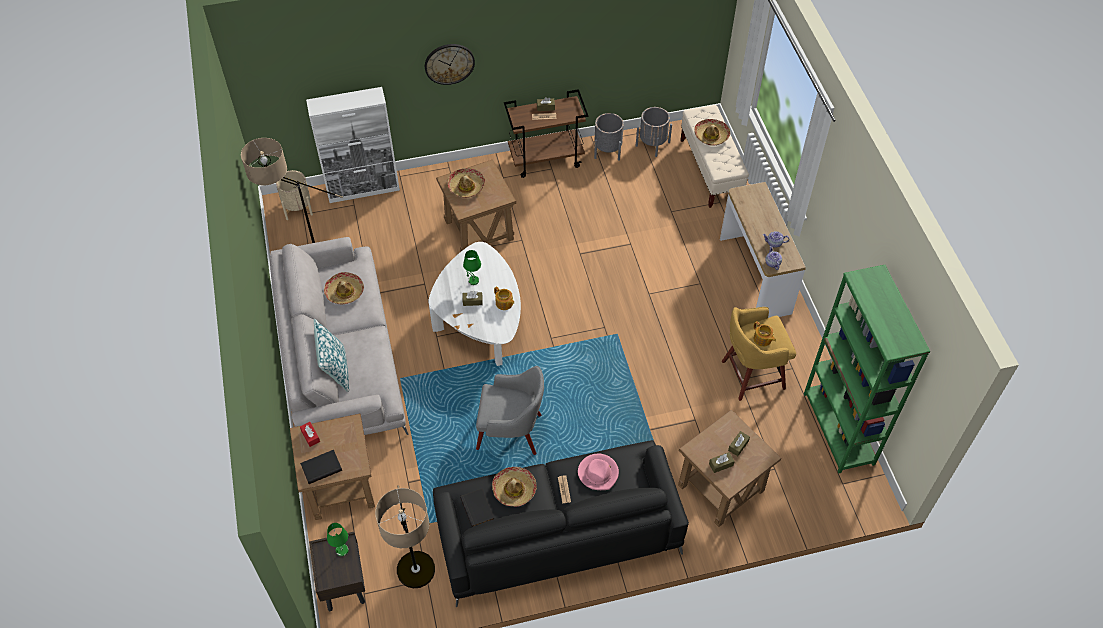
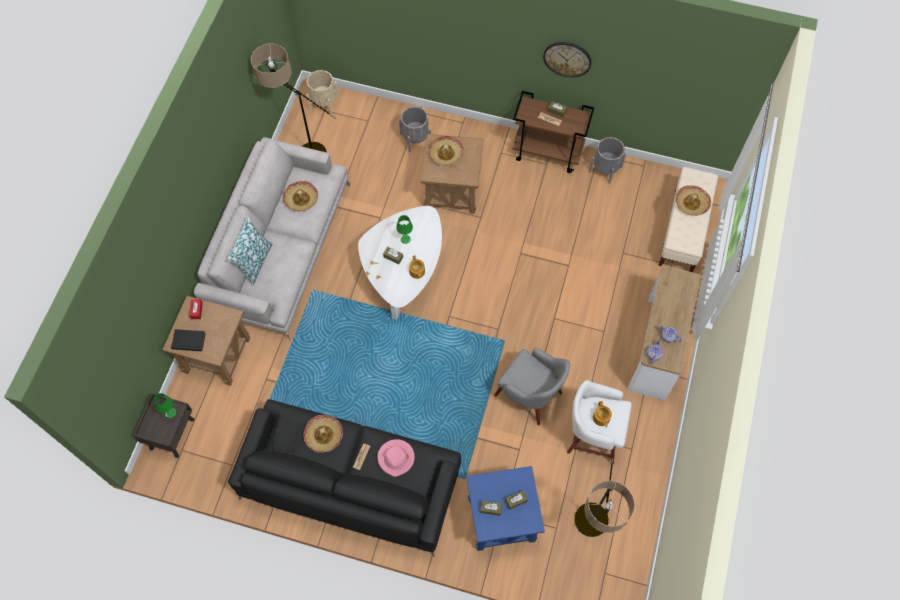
camera: 30 degrees right, 10 degrees up
white cabinet [306,87,400,203] -> none
floor lamp [375,485,435,588] -> floor lamp moved to [574,458,635,537]
wall clock [425,44,475,85] -> wall clock moved to [543,42,591,77]
grey armchair [476,366,544,455] -> grey armchair moved to [494,347,570,425]
grey planter [636,107,672,157] -> grey planter moved to [399,106,431,152]
brown side table [678,410,781,527] -> blue side table [467,466,545,551]
yellow stool [722,307,796,401] -> white stool [567,380,632,464]
green bookcase [804,265,930,474] -> none

